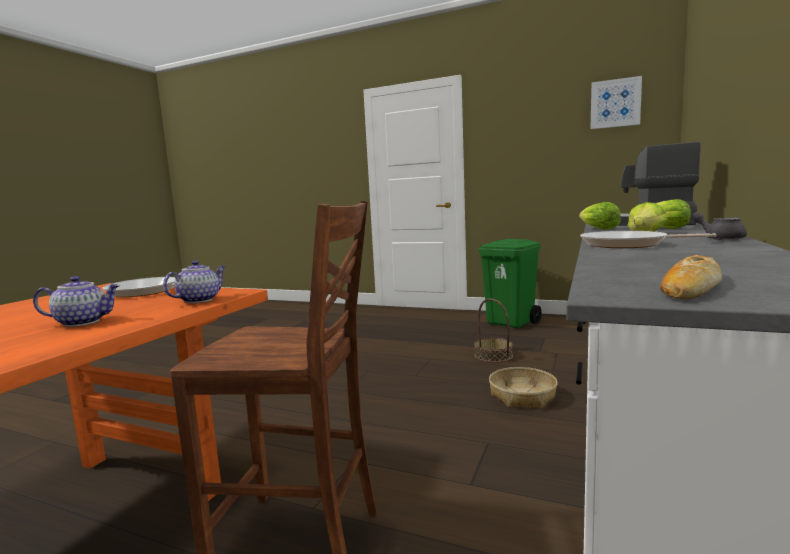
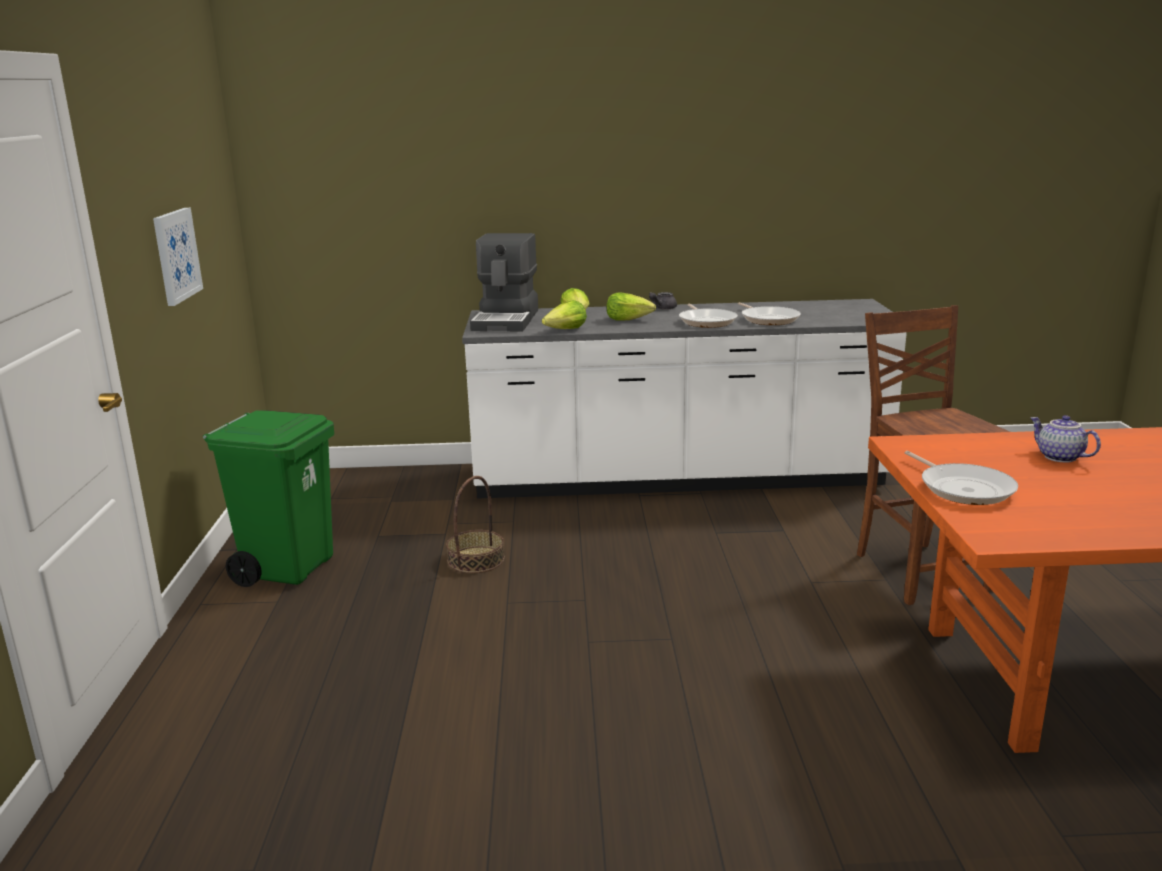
camera: 115 degrees left, 10 degrees up
teapot [163,260,226,303] -> none
basket [489,367,558,408] -> none
picture [591,76,642,129] -> picture moved to [153,208,203,306]
bread [660,255,722,299] -> none
none -> frying pan [738,302,801,325]

